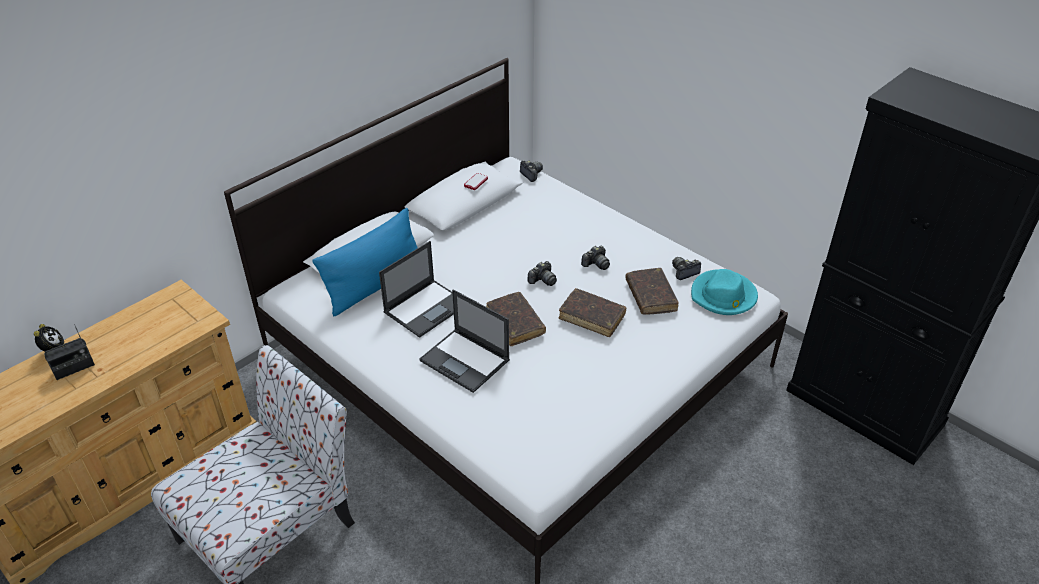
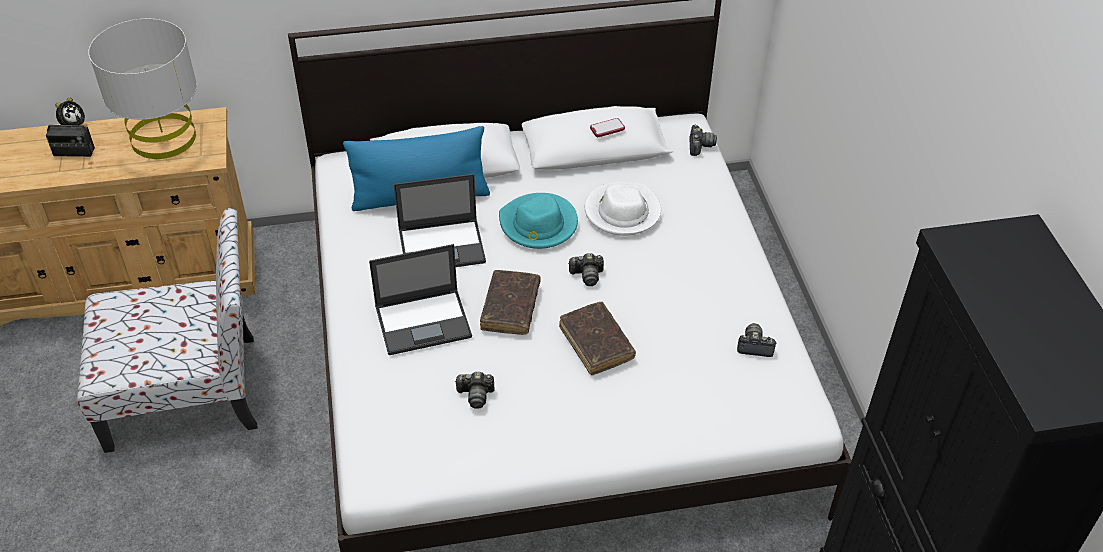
camera: 35 degrees right, 5 degrees up
laptop [419,289,510,393] -> laptop turned 90 degrees counterclockwise [369,244,472,355]
camera [581,246,610,270] -> camera moved to [455,372,495,409]
brown book [626,268,678,315] -> none
turquoise hat [691,269,758,315] -> turquoise hat moved to [499,193,578,249]
none -> grey table lamp [89,18,197,159]
none -> white hat [585,181,661,236]

